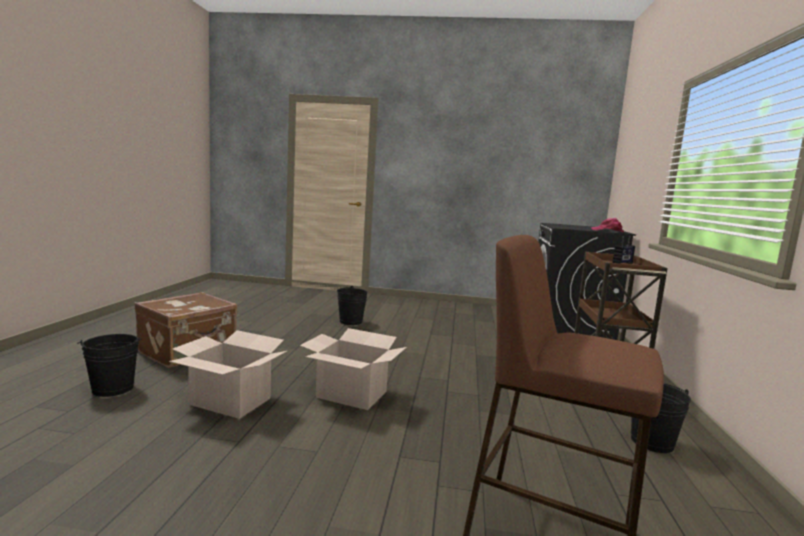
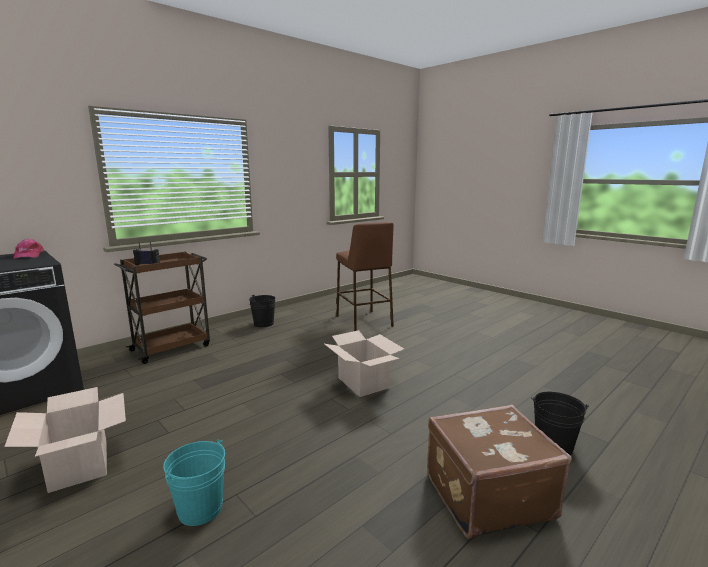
camera: 140 degrees left, 5 degrees up
cardboard box [169,330,287,419] -> cardboard box moved to [4,387,126,493]
black bucket [337,286,368,325] -> turquoise bucket [163,440,225,526]

